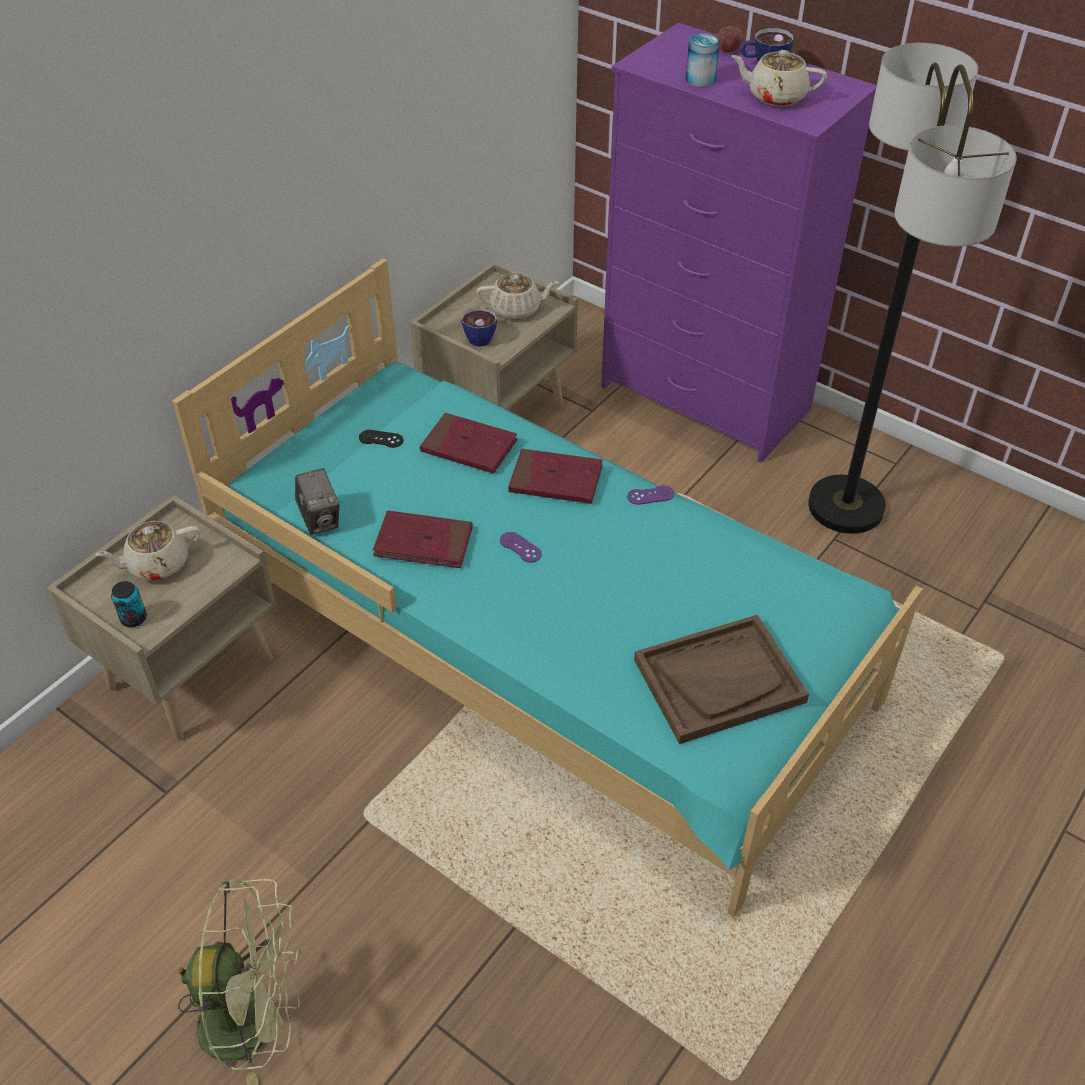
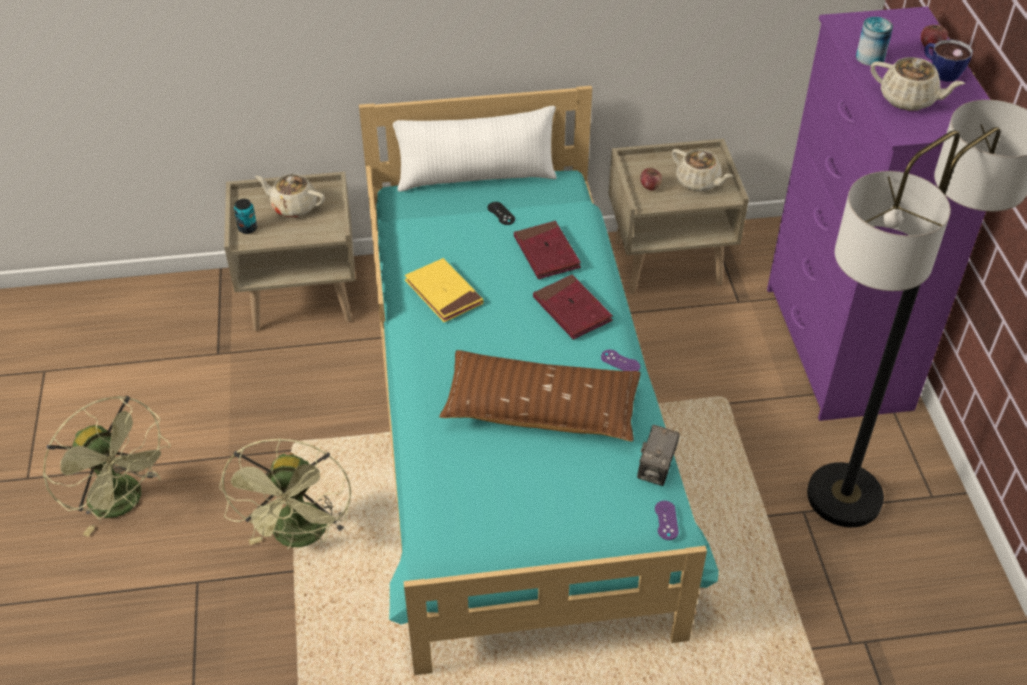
camera: 45 degrees right, 0 degrees up
camera [295,468,339,535] -> camera moved to [637,425,680,486]
red book [373,510,473,568] -> yellow book [405,258,484,322]
cup [461,307,497,347] -> apple [640,168,662,190]
purple game controller [500,532,542,563] -> purple game controller moved to [655,501,679,540]
brown tray [634,615,809,744] -> none
beige teapot [731,50,827,106] -> beige teapot turned 150 degrees clockwise [871,57,966,111]
none -> green fan [219,438,351,550]
none -> white pillow [393,106,556,192]
none -> brown pillow [439,350,641,441]

